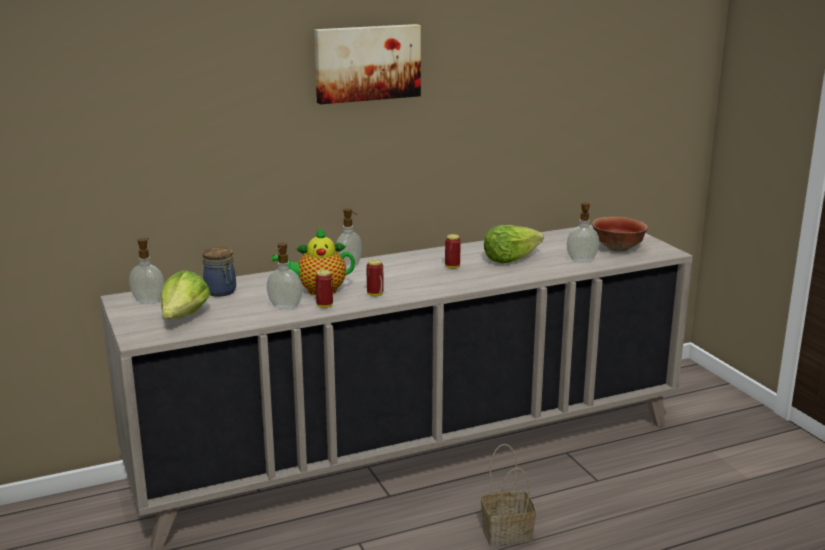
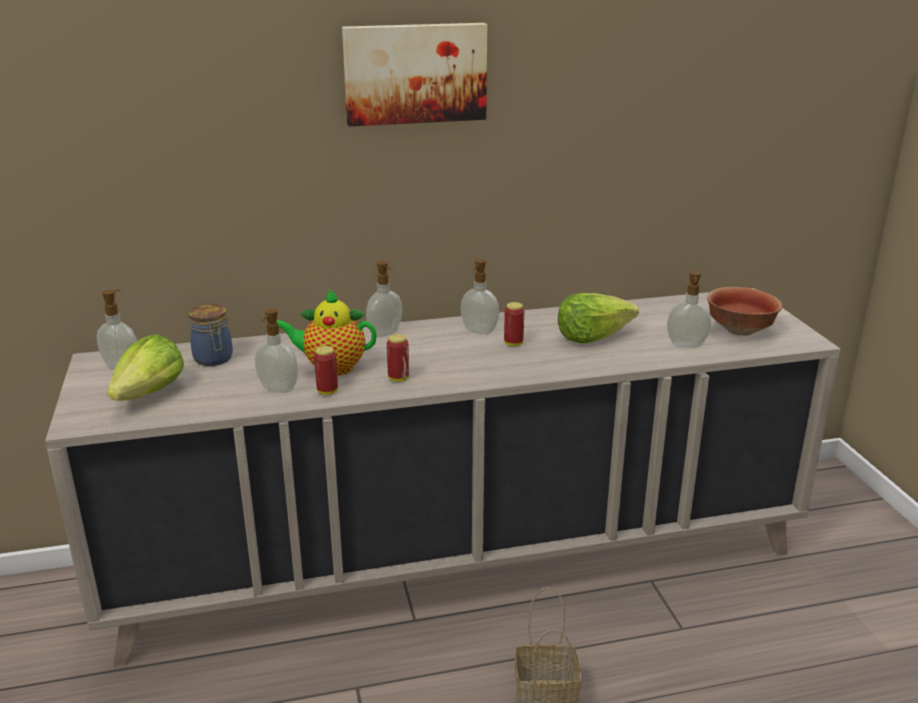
camera: 10 degrees right, 5 degrees up
none -> soap dispenser [460,259,499,334]

